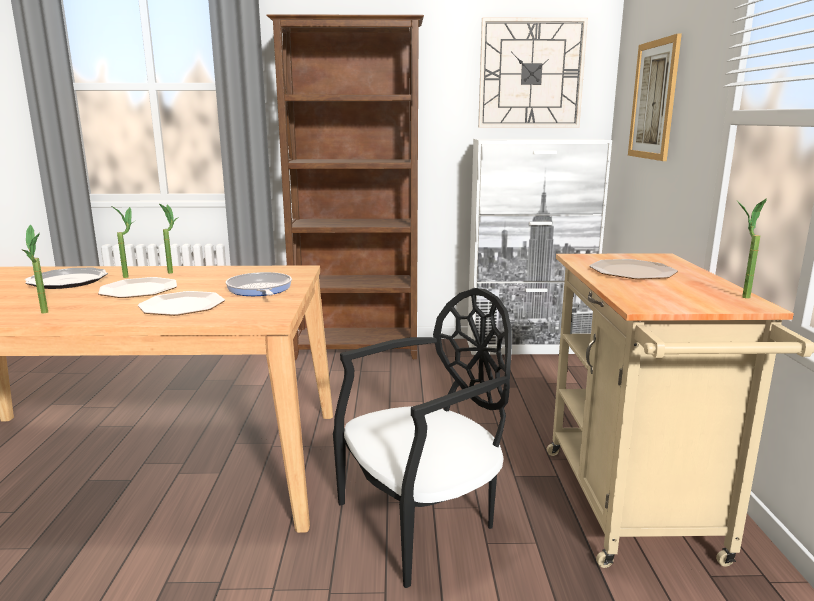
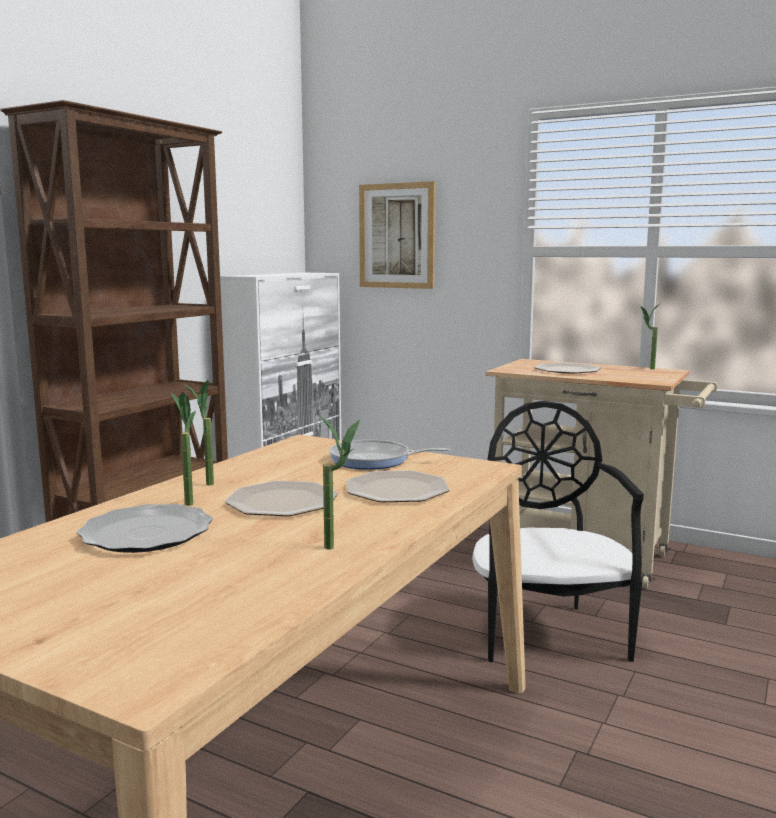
camera: 60 degrees left, 5 degrees down
wall clock [478,18,588,128] -> none

